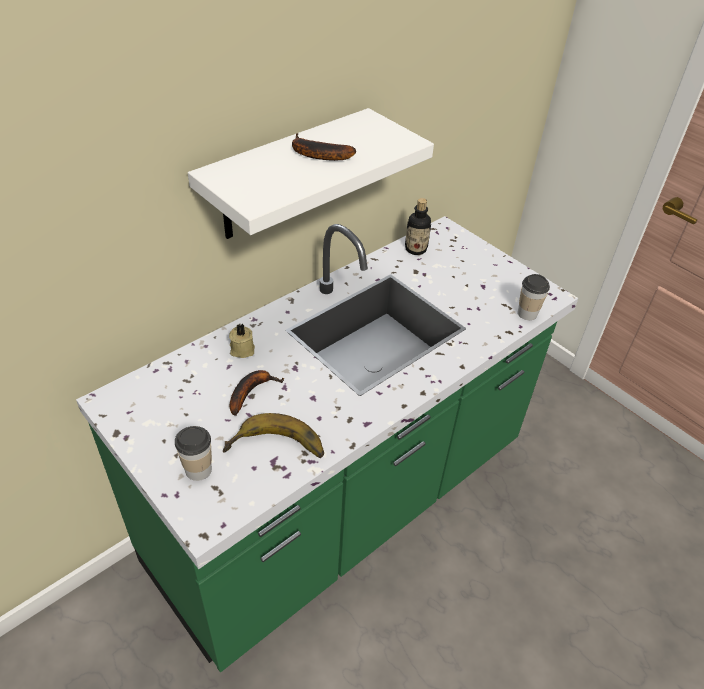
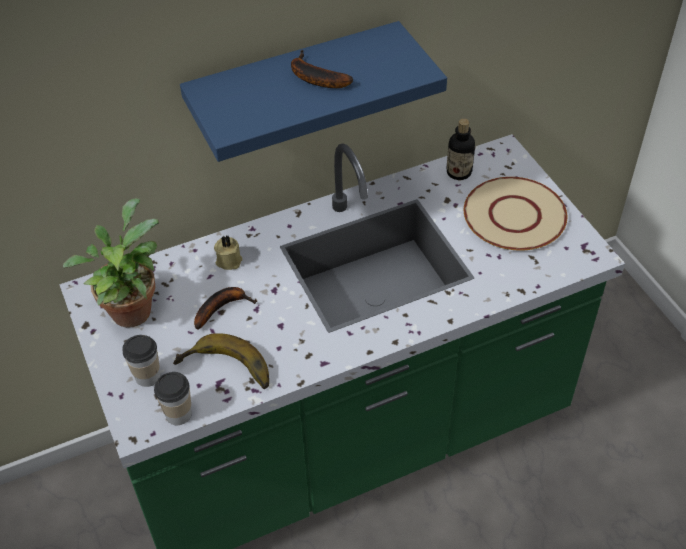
camera: 20 degrees right, 5 degrees up
white shelf [188,108,434,239] -> blue shelf [180,21,447,162]
cup [518,274,550,320] -> cup moved to [154,372,192,425]
none -> potted plant [63,198,159,328]
none -> beige plate [464,177,567,251]

